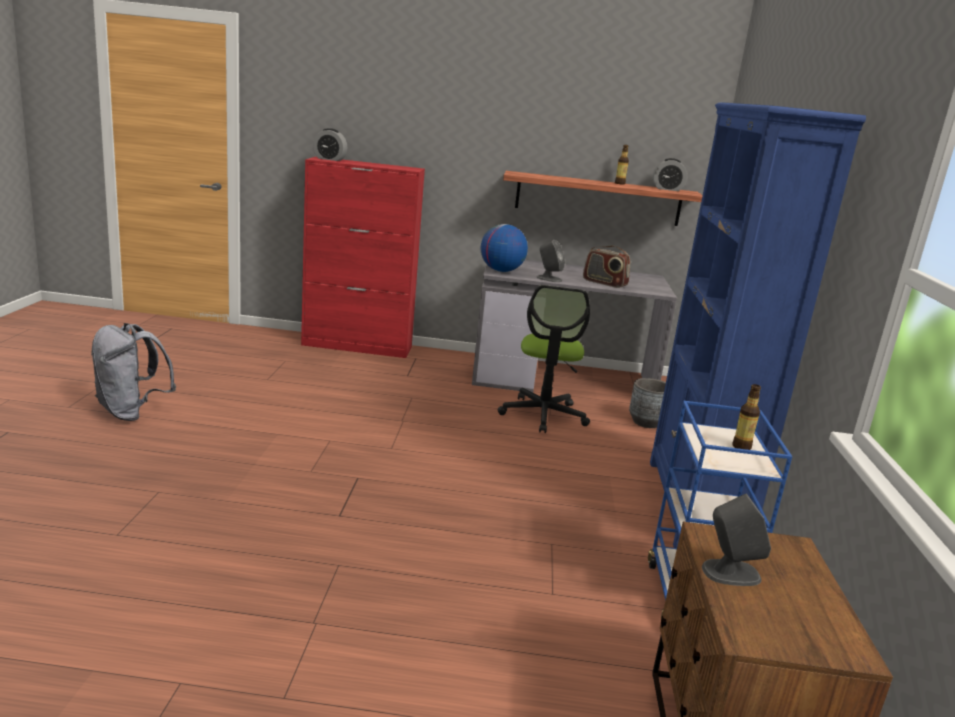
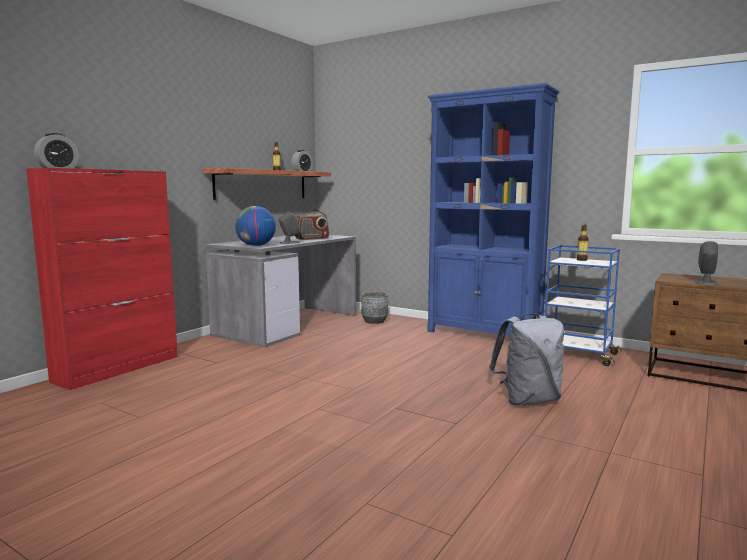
camera: 60 degrees left, 10 degrees down
grey backpack [91,323,176,421] -> grey backpack moved to [489,313,564,406]
office chair [498,285,590,433] -> none

